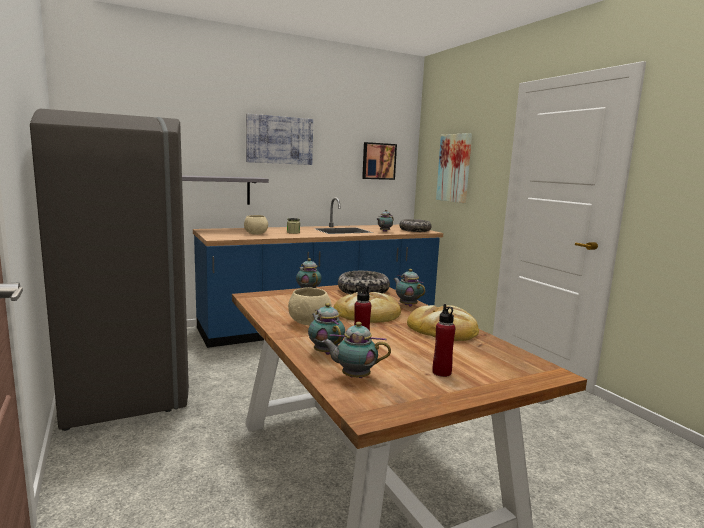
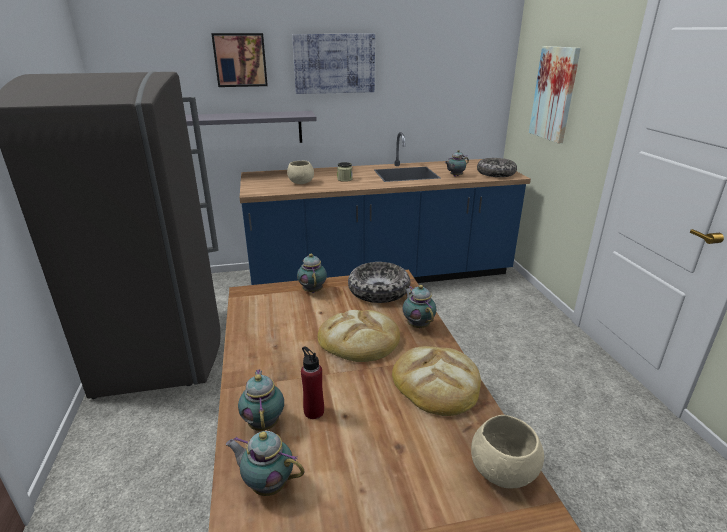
camera: 15 degrees right, 15 degrees up
beige bowl [288,287,332,325] -> beige bowl moved to [471,415,544,488]
picture [362,142,397,180] -> picture moved to [211,33,268,87]
red bottle [432,304,456,377] -> none

